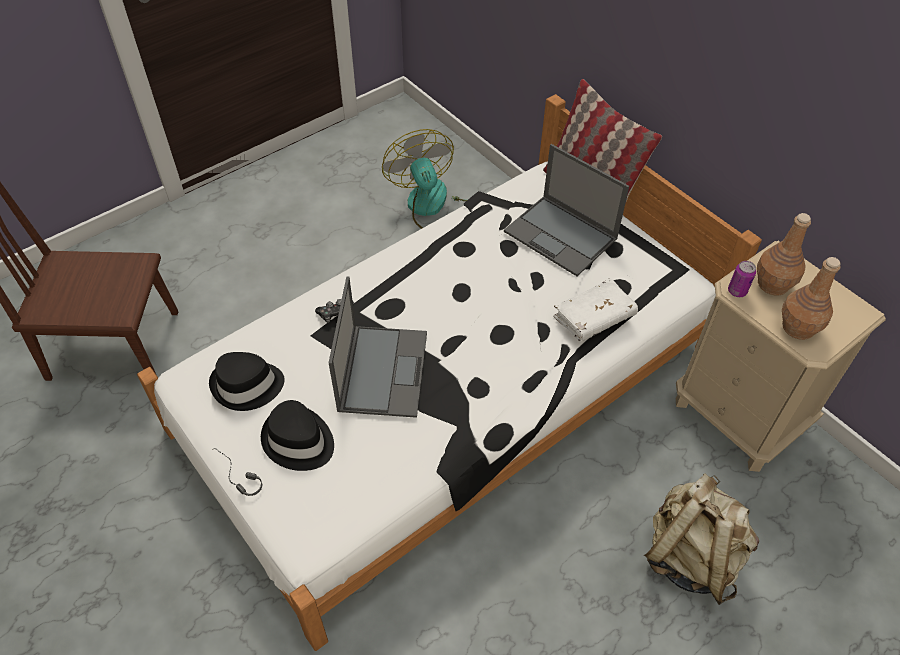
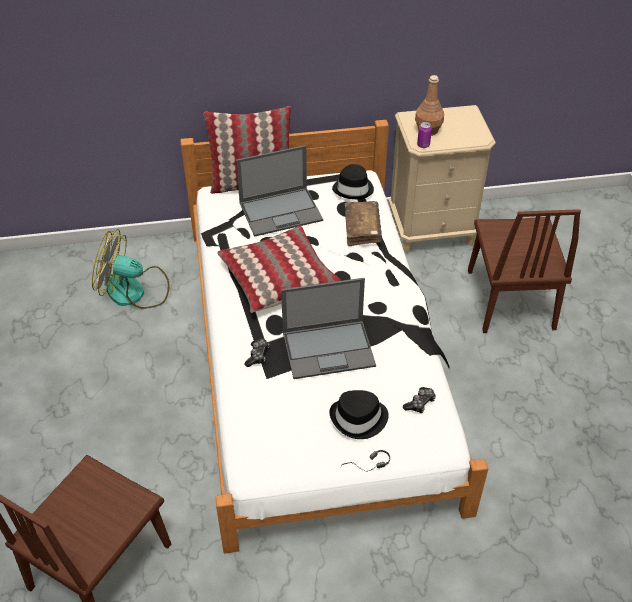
camera: 60 degrees left, 5 degrees down
black hat [209,352,285,411] -> black hat moved to [332,164,374,199]
laptop [329,277,427,418] -> laptop turned 135 degrees clockwise [281,278,376,379]
white book [553,278,638,342] -> brown book [345,201,382,246]
beige backpack [644,473,759,605] -> brown chair [468,209,581,333]
brown bottle [782,257,840,340] -> none
none -> pillow [217,226,341,313]
none -> game controller [403,387,436,413]

